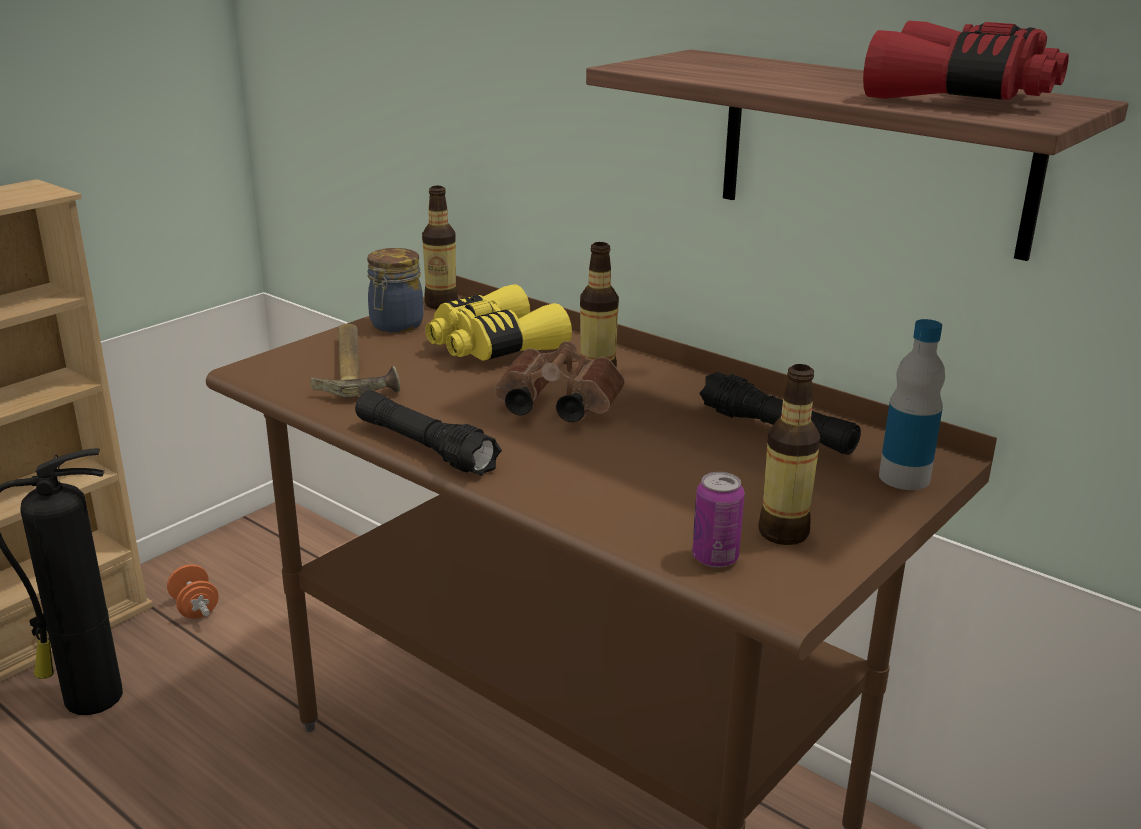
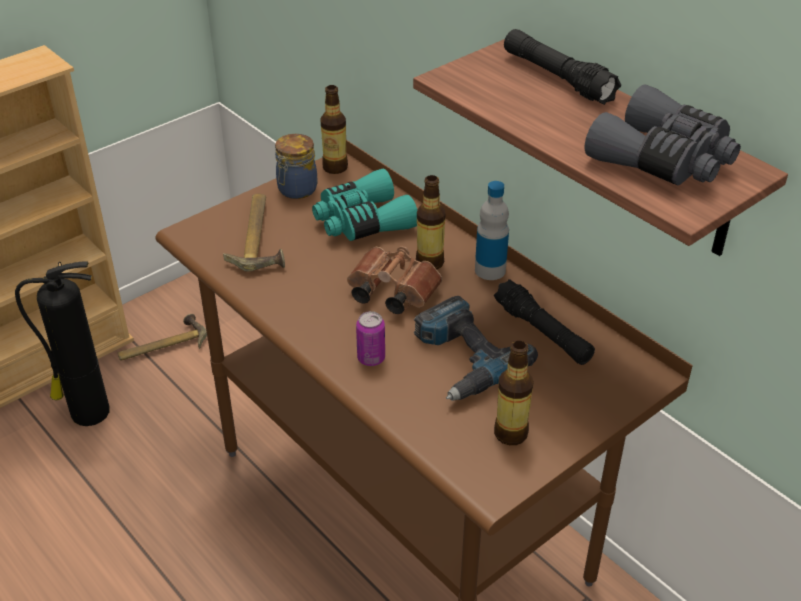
camera: 10 degrees right, 15 degrees up
orange dumbbell [167,564,219,619] -> hammer [118,314,207,361]
black flashlight [355,391,502,476] -> black flashlight moved to [504,29,621,105]
yellow binoculars [425,285,572,361] -> turquoise binoculars [312,168,417,241]
can [692,472,745,568] -> can moved to [356,311,385,366]
red binoculars [863,21,1069,100] -> grey binoculars [584,84,741,185]
bottle [879,319,945,490] -> bottle moved to [475,181,509,280]
none -> power drill [414,296,538,401]

